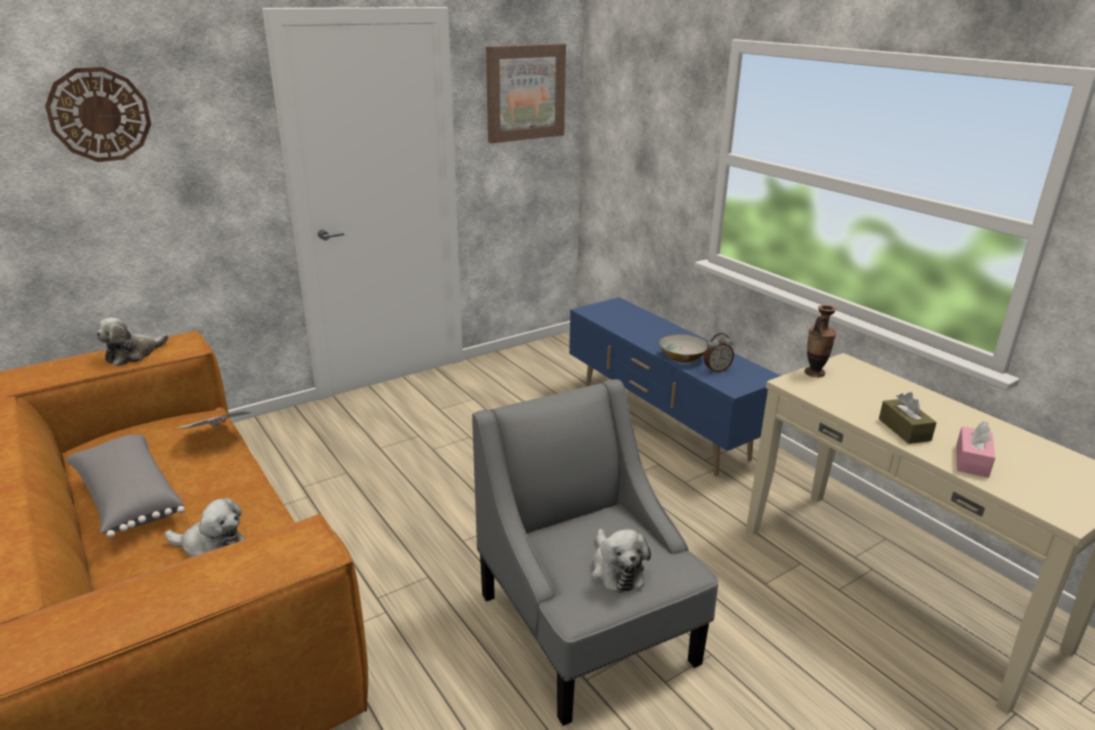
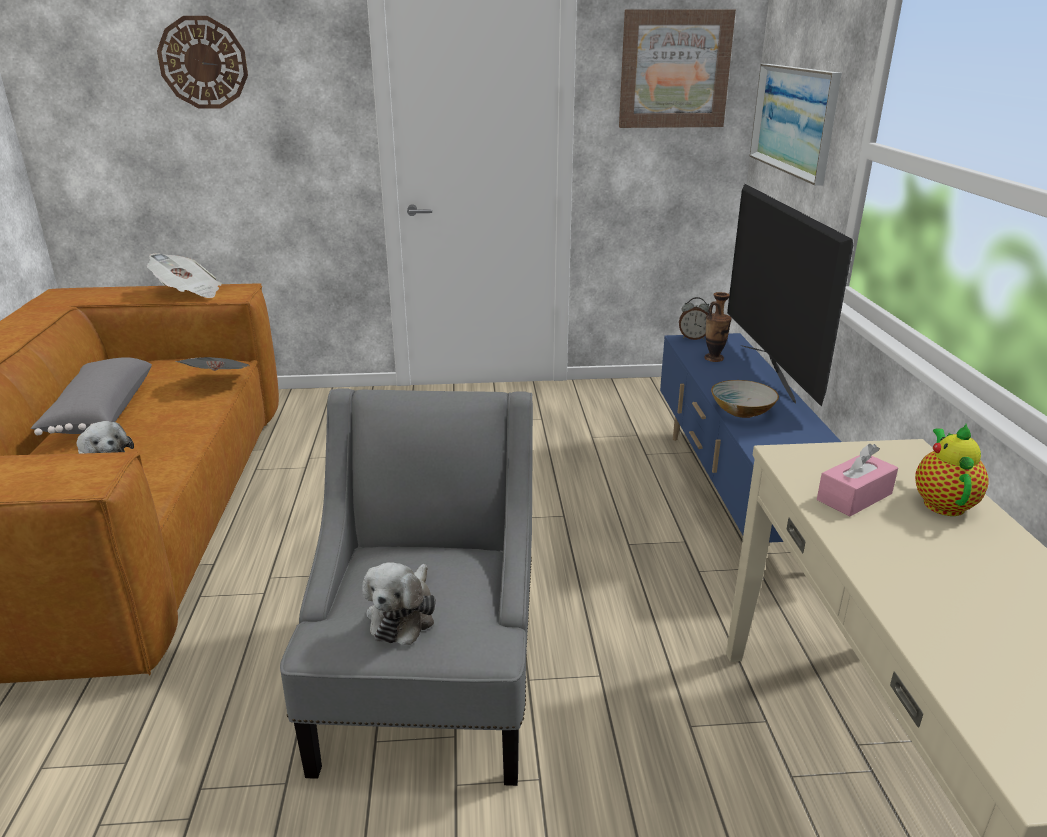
camera: 30 degrees right, 0 degrees up
plush toy [96,317,169,366] -> newspaper [147,253,222,298]
alarm clock [704,333,734,372] -> alarm clock moved to [679,297,710,340]
vase [804,305,836,377] -> vase moved to [704,292,732,362]
brown tissue box [879,392,937,444] -> none
pink tissue box [956,421,995,478] -> pink tissue box moved to [817,444,898,517]
none -> television [727,184,853,407]
none -> picture [750,64,842,186]
none -> teapot [915,424,989,516]

